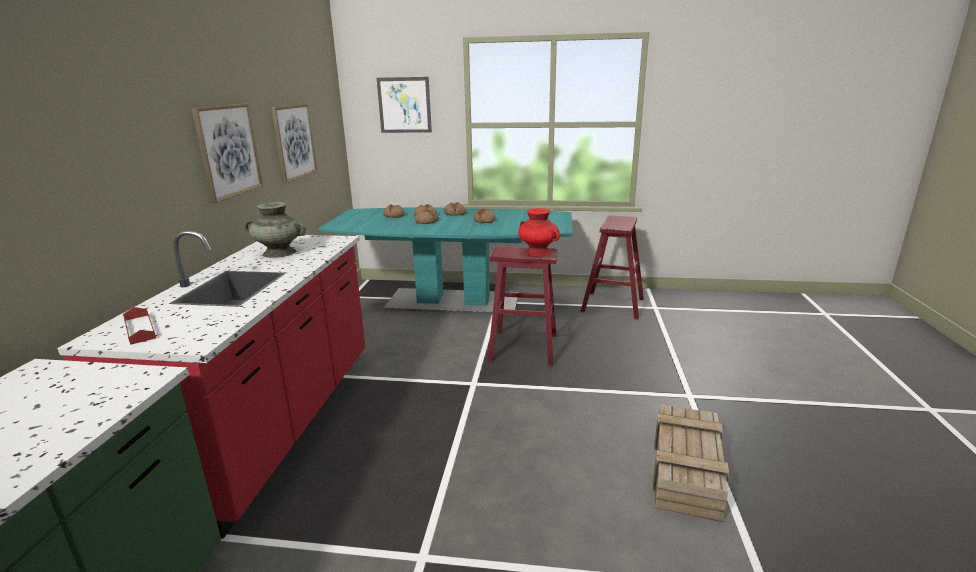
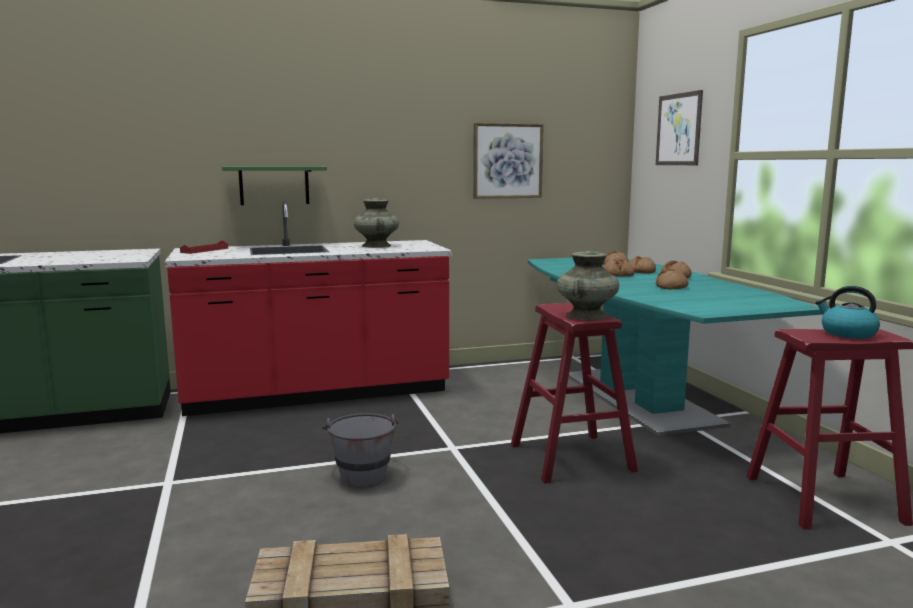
camera: 65 degrees right, 10 degrees down
picture [191,104,263,203] -> none
red vase [518,208,559,256] -> turquoise vase [557,251,619,320]
none -> green shelf [222,166,327,205]
none -> grey bucket [322,413,399,488]
none -> kettle [815,286,880,339]

